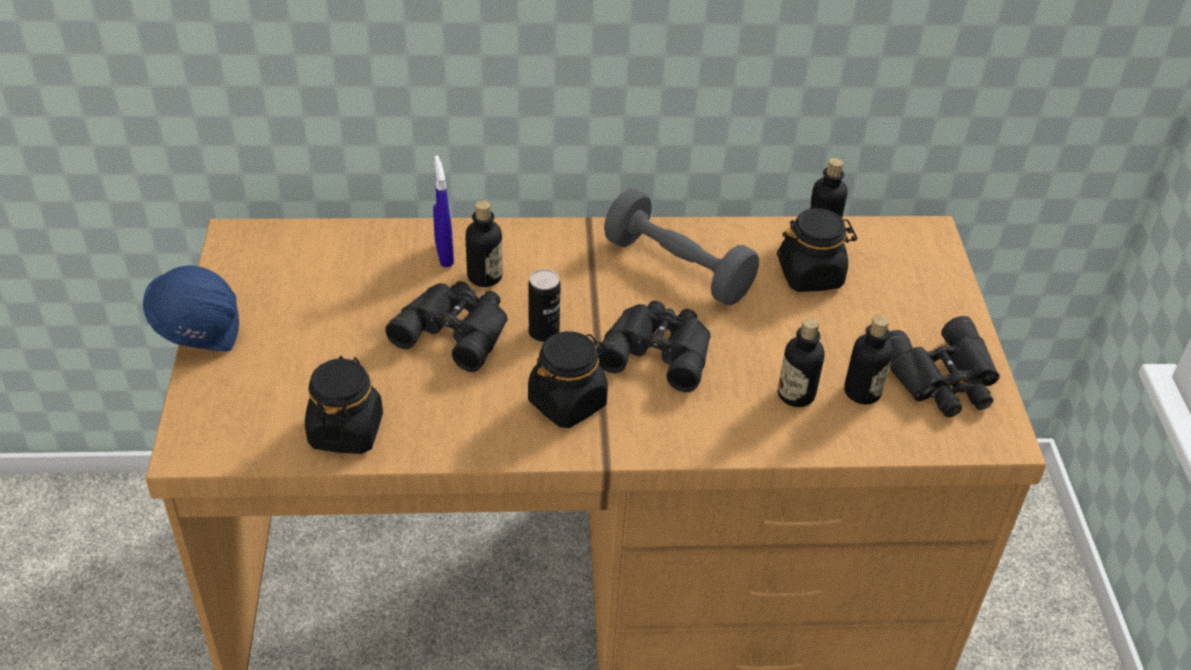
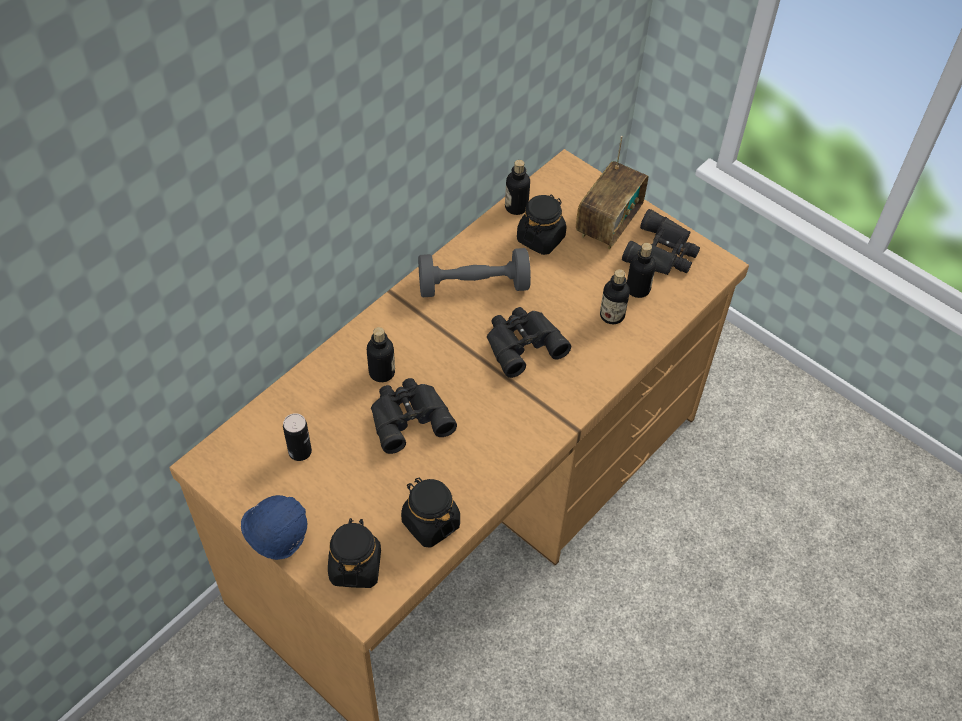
camera: 45 degrees left, 10 degrees up
blue spray bottle [433,155,454,267] -> none
black jar [528,331,608,428] -> black jar moved to [328,518,381,588]
can [529,269,561,342] -> can moved to [283,413,312,461]
none -> radio [576,136,648,250]

